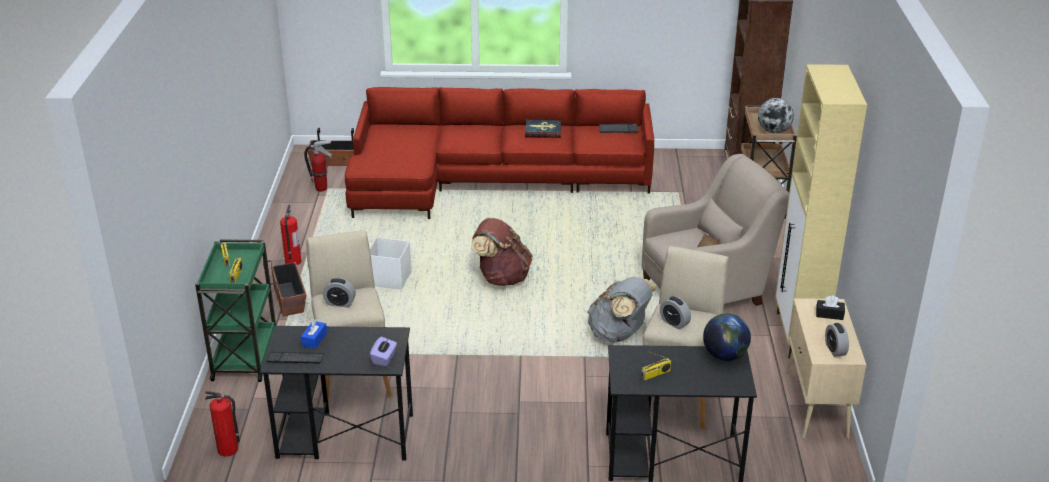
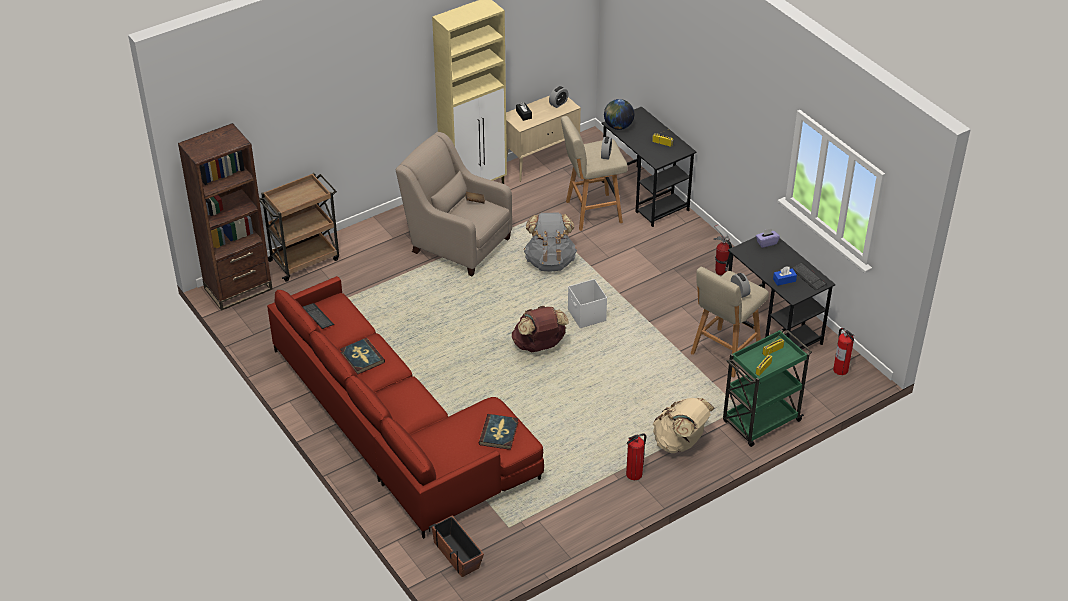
camera: 125 degrees left, 10 degrees up
planter [263,260,307,317] -> beige backpack [653,398,714,453]
fire extinguisher [304,140,332,192] -> fire extinguisher moved to [714,224,732,275]
white storage box [370,237,411,289] -> white storage box moved to [568,279,607,328]
globe [758,98,794,133] -> none
none -> book [479,414,518,450]

